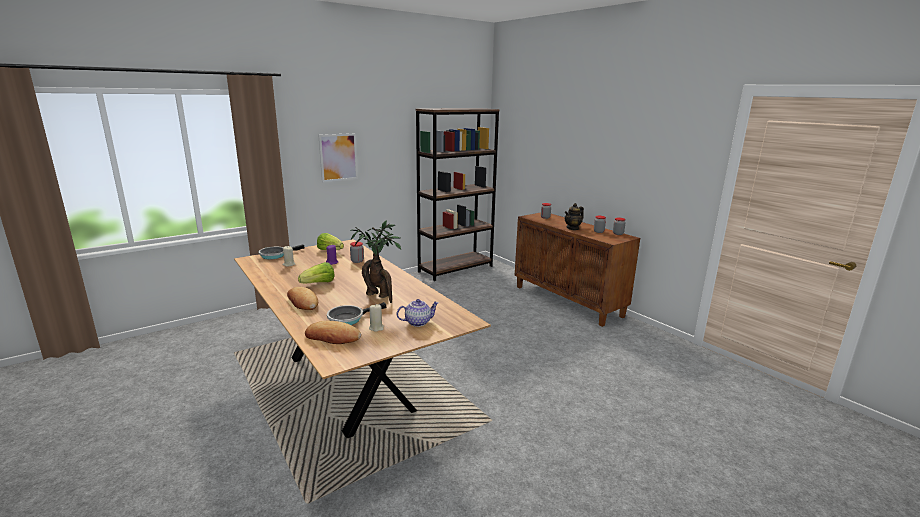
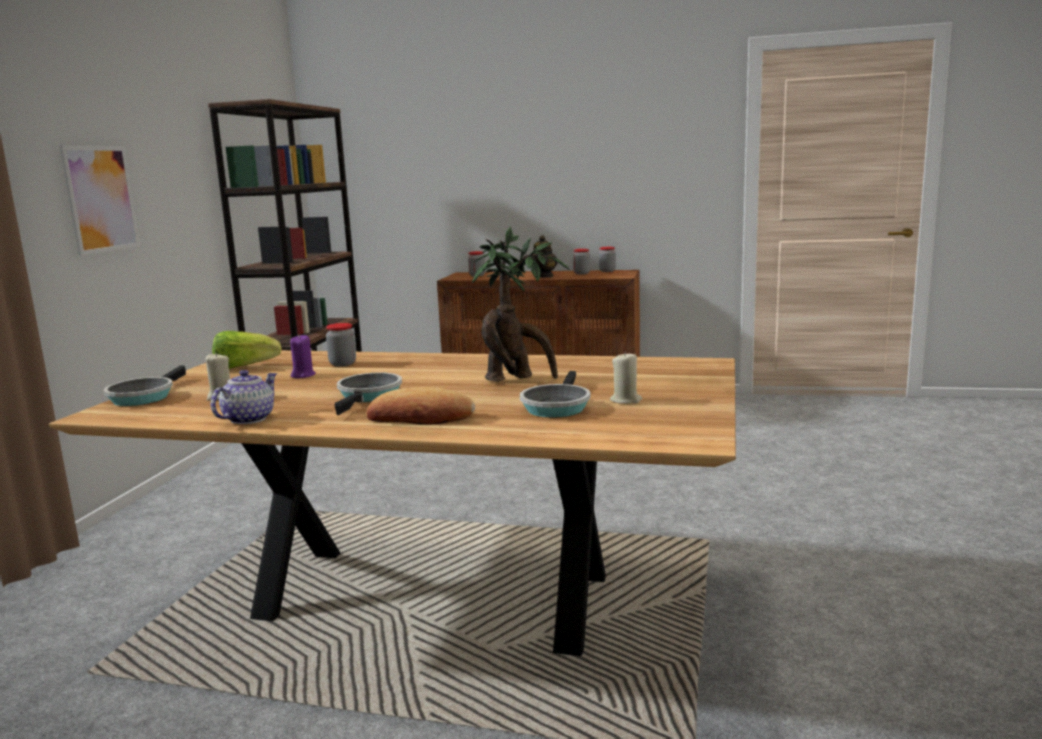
camera: 40 degrees left, 5 degrees down
lettuce [298,262,334,283] -> frying pan [334,373,402,415]
bread [305,321,361,344] -> none
teapot [397,299,439,327] -> teapot moved to [211,370,277,424]

